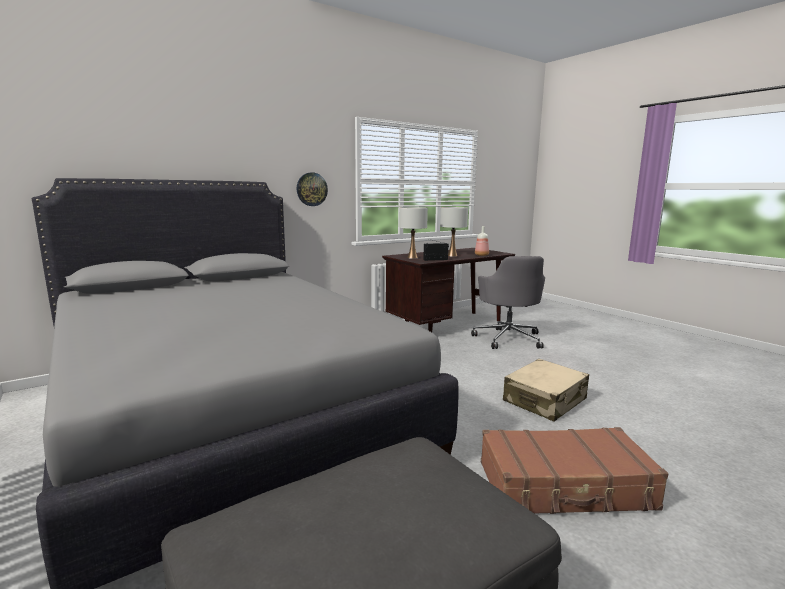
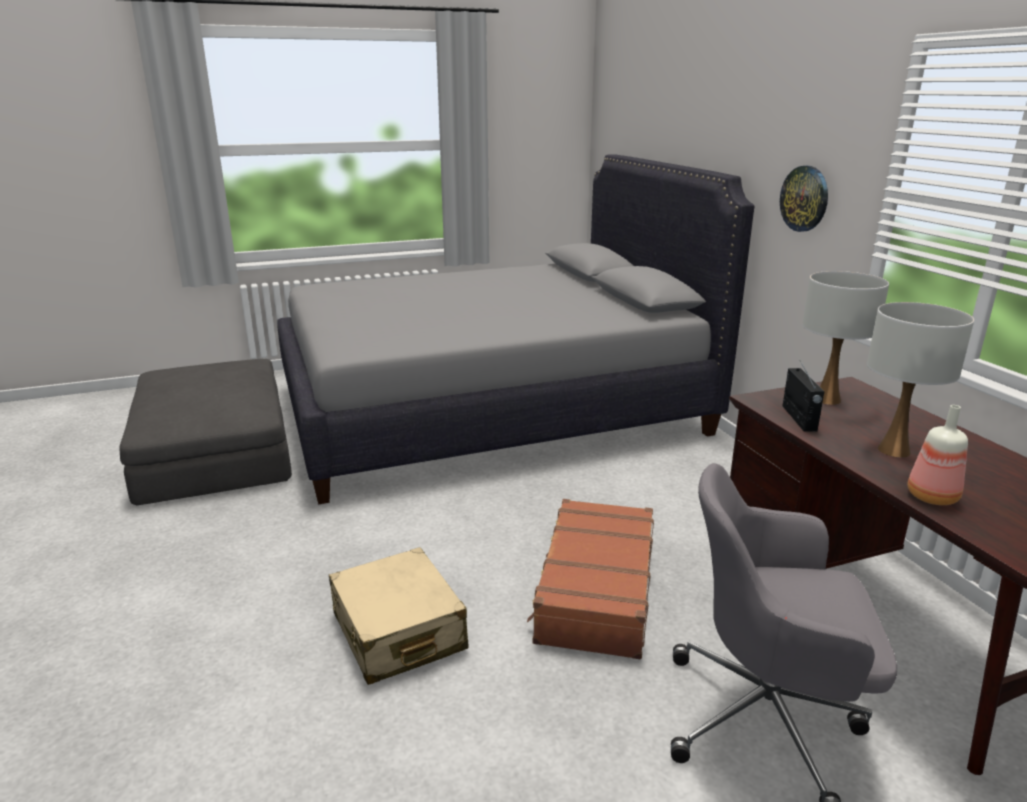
camera: 105 degrees right, 10 degrees up
brown suitcase [481,427,669,514] -> brown suitcase moved to [527,499,654,659]

